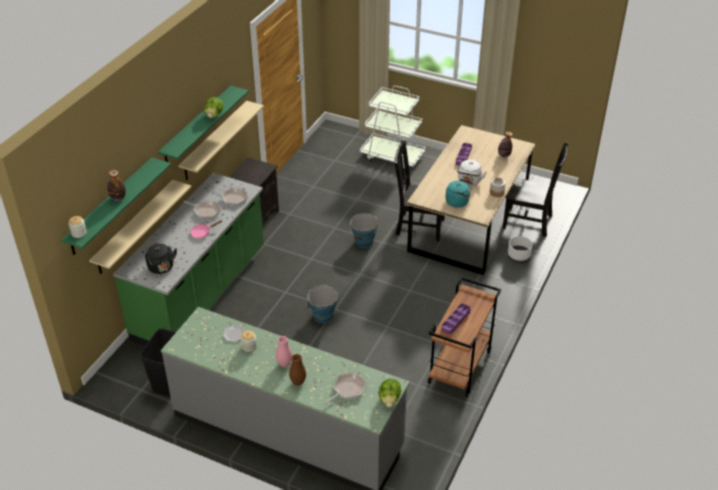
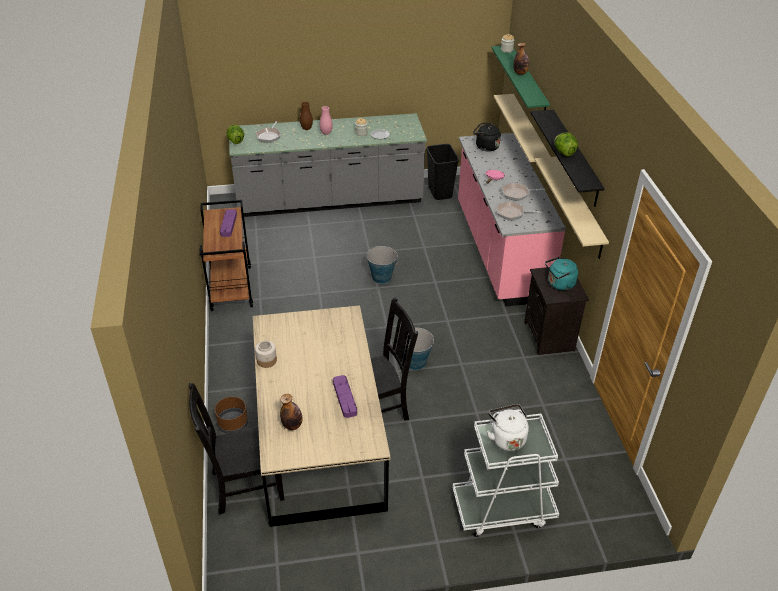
camera: 145 degrees right, 0 degrees up
green counter [113,173,264,346] -> pink counter [458,133,566,306]
green shelf [158,86,249,162] -> black shelf [531,110,605,207]
turquoise kettle [445,179,473,208] -> turquoise kettle moved to [545,257,578,291]
white kettle [457,160,487,186] -> white kettle moved to [487,404,529,451]
white planter [507,236,533,264] -> brown planter [215,397,248,433]

